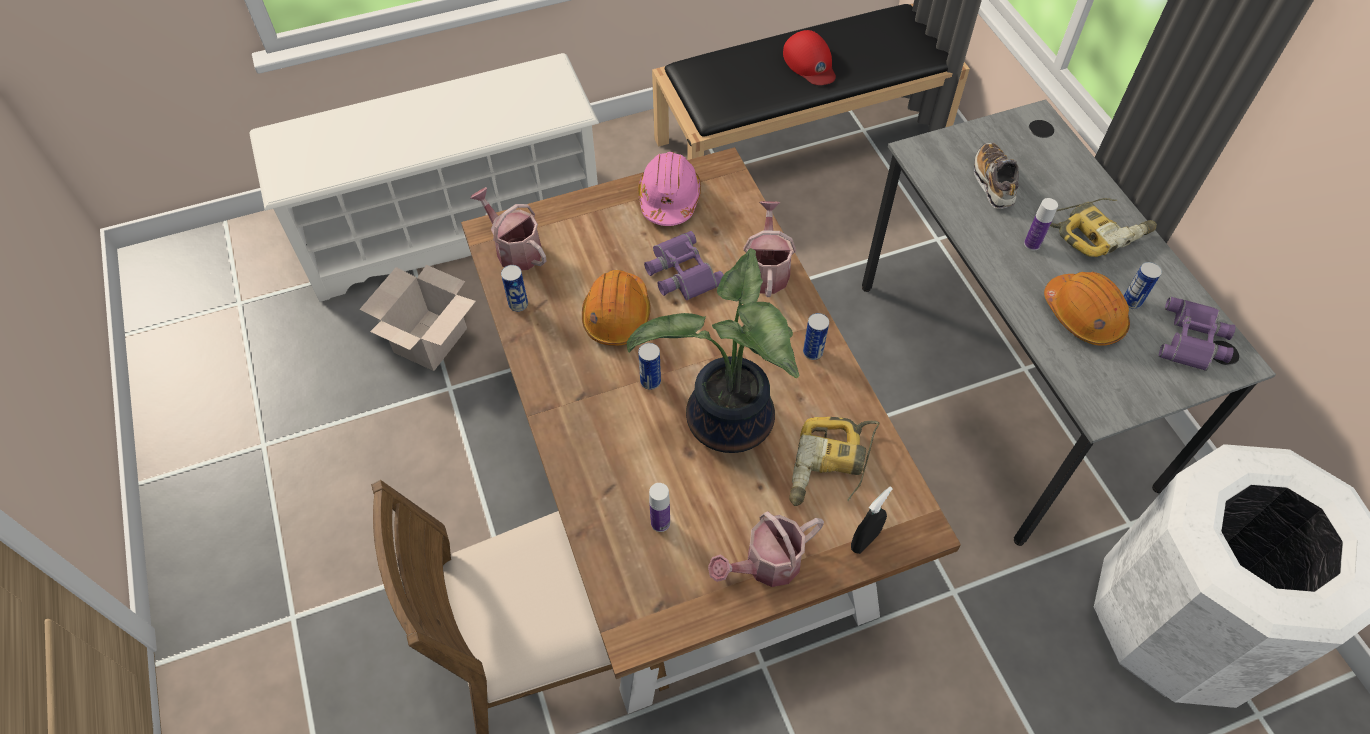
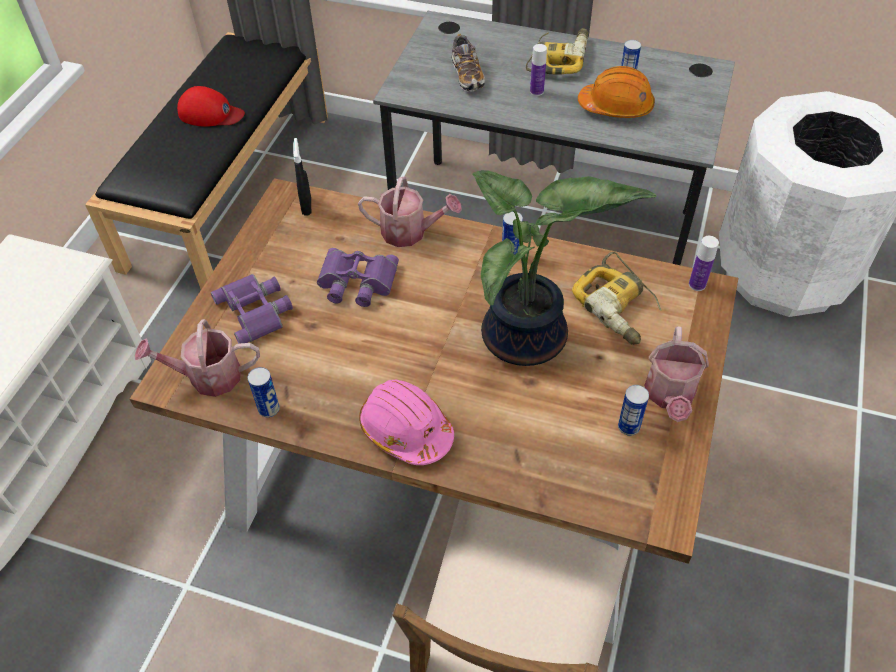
camera: 50 degrees left, 5 degrees down
cardboard box [360,265,476,371] -> none
orange hard hat [582,270,651,346] -> none
pink hard hat [638,152,701,226] -> pink hard hat moved to [359,380,454,465]
can [638,343,661,390] -> can moved to [618,385,649,436]
bottle [649,483,670,532] -> bottle moved to [689,236,719,291]
watering can [744,201,796,297] -> watering can turned 150 degrees clockwise [358,177,462,247]
black spray bottle [851,487,893,554] -> black spray bottle moved to [293,138,311,216]
shoe [974,143,1019,209] -> shoe turned 135 degrees counterclockwise [452,34,485,92]
purple binoculars [1159,297,1235,371] -> purple binoculars moved to [211,274,293,344]

